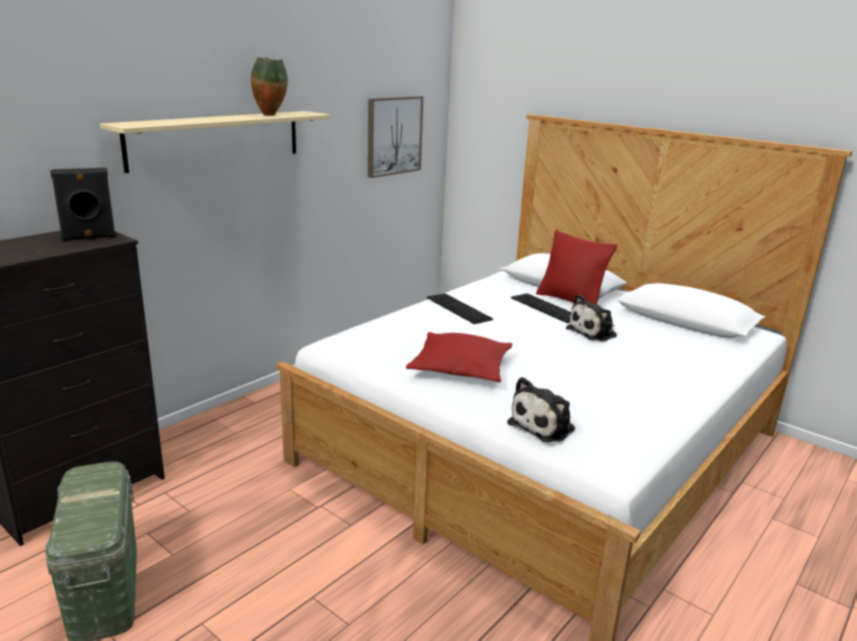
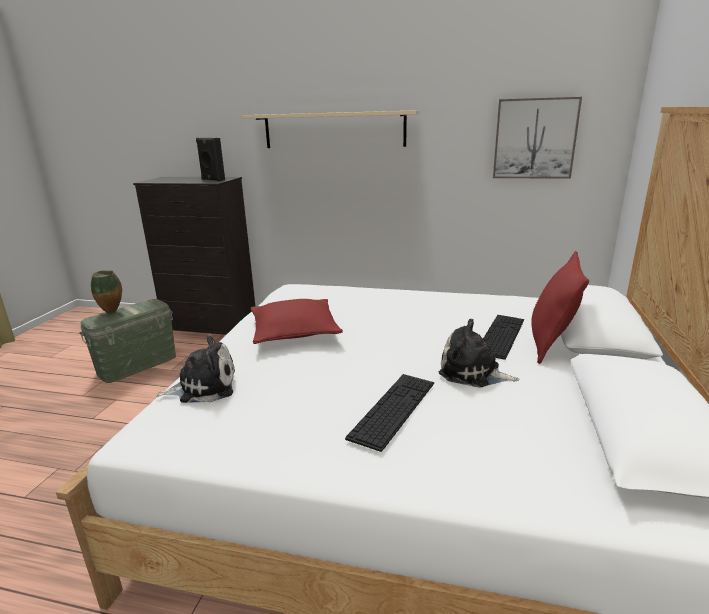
camera: 65 degrees right, 0 degrees up
vase [251,57,288,116] -> vase moved to [91,270,122,314]
keyboard [427,293,493,324] -> keyboard moved to [345,374,434,452]
plush toy [507,377,575,442] -> plush toy turned 150 degrees clockwise [156,336,235,403]

